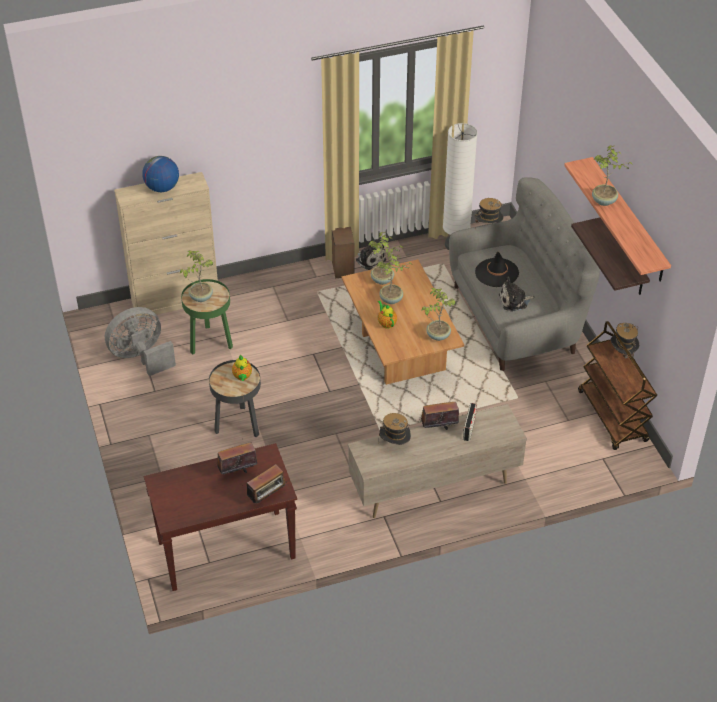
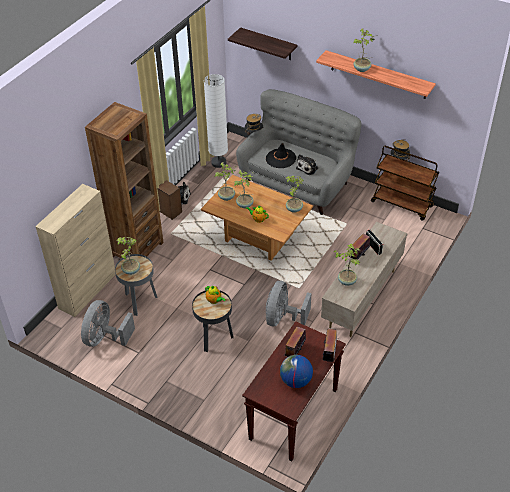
camera: 40 degrees left, 0 degrees up
globe [142,156,179,192] -> globe moved to [280,355,313,388]
green side table [181,279,233,354] -> grey side table [115,254,158,316]
hat [379,413,411,445] -> potted plant [334,244,361,286]
shelf [571,218,650,295] -> shelf moved to [228,27,298,60]
none -> brown bookcase [85,102,164,258]
none -> grey fan [266,281,311,326]

